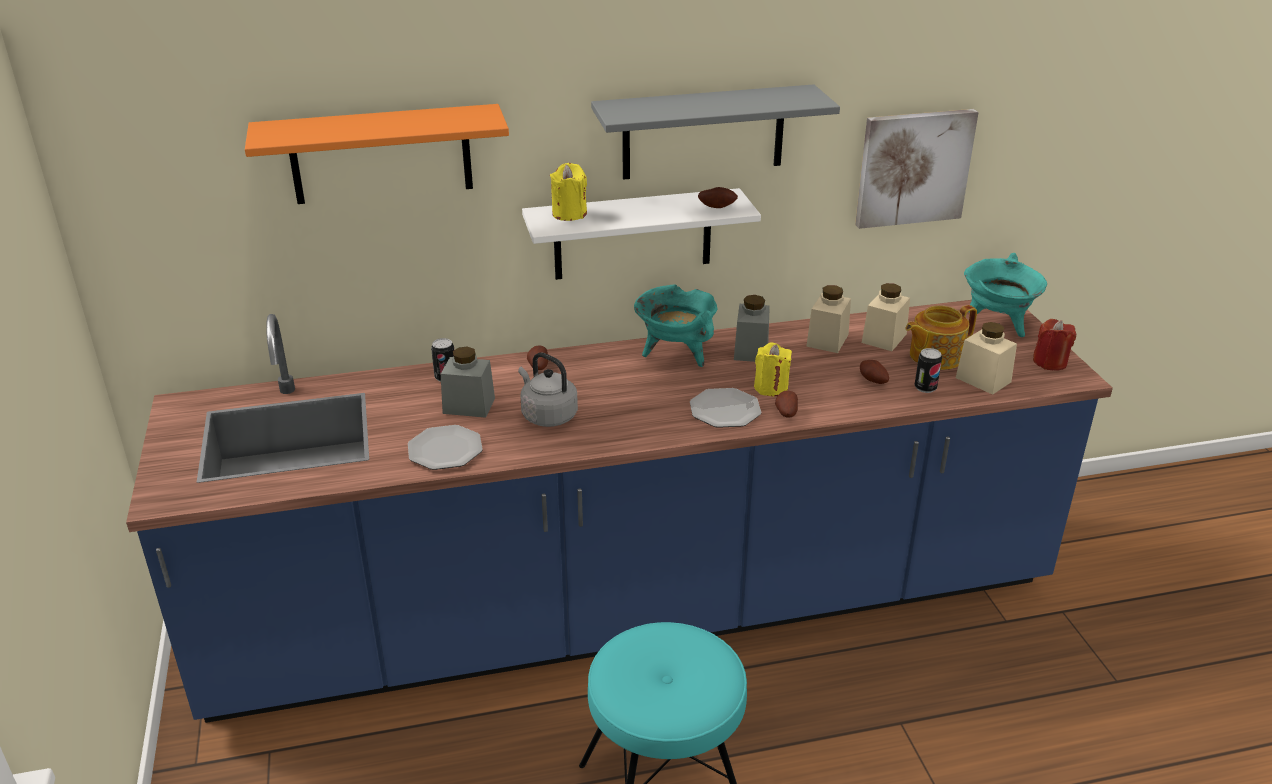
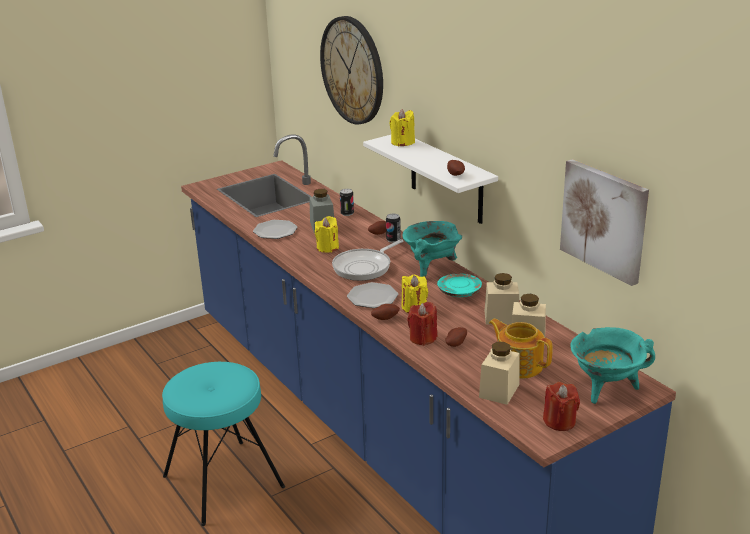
camera: 70 degrees right, 5 degrees down
orange shelf [245,104,509,204] -> wall clock [320,16,383,125]
grey kettle [518,353,578,427] -> yellow candle [315,216,339,253]
grey shelf [591,84,840,180] -> none
grey jar [734,295,770,362] -> turquoise plate [437,273,482,297]
can [914,348,942,393] -> can moved to [386,214,401,243]
none -> frying pan [332,239,404,281]
none -> red candle [407,302,437,346]

